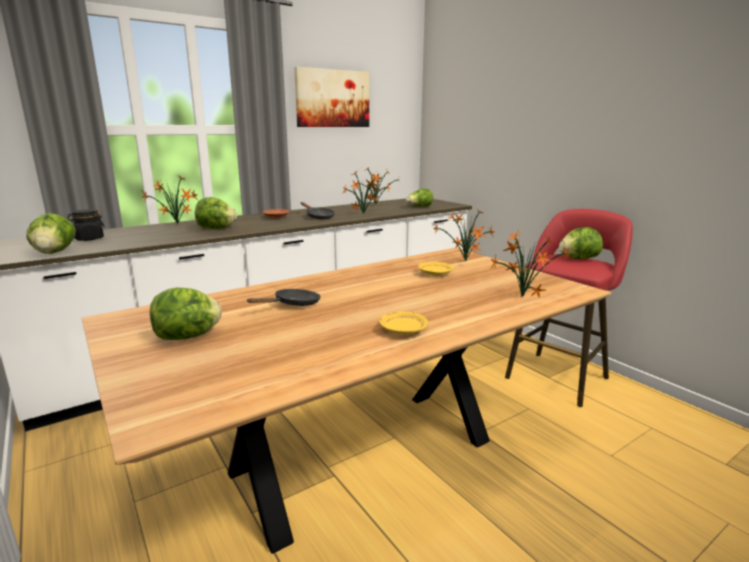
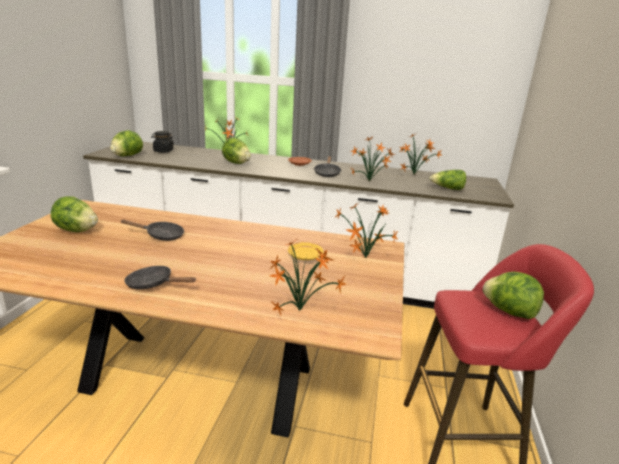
camera: 45 degrees right, 5 degrees up
picture [294,67,369,127] -> none
yellow plate [379,311,428,334] -> black frying pan [124,265,196,290]

